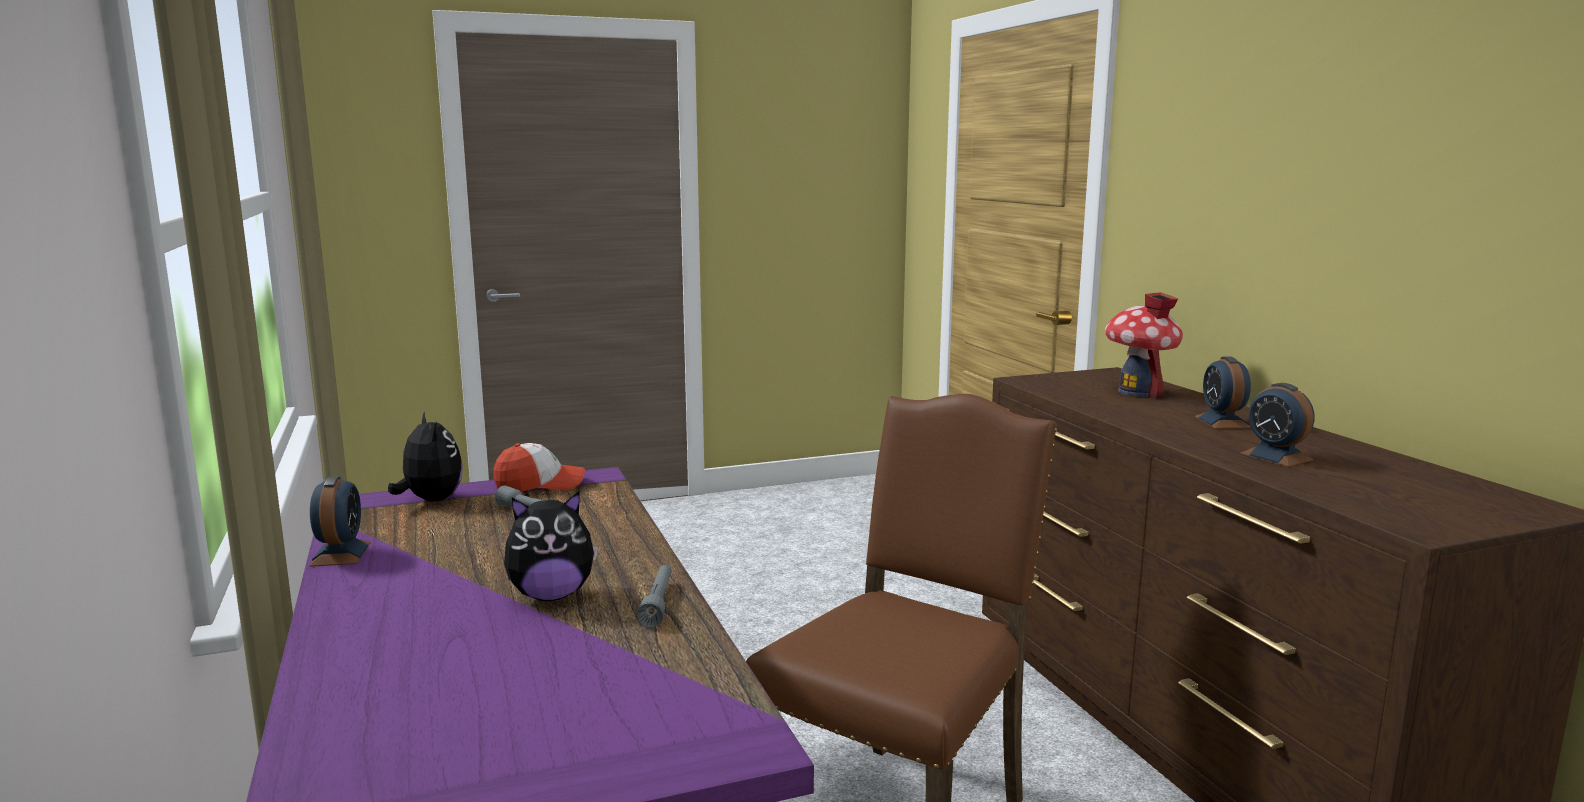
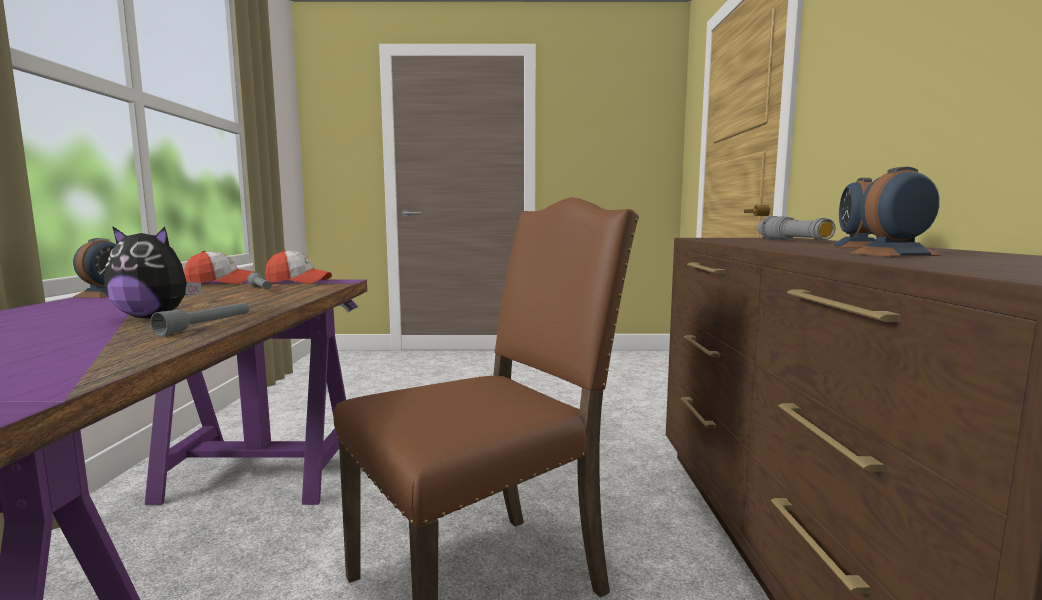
camera: 20 degrees right, 5 degrees down
plush toy [388,411,463,502] -> cap [184,251,253,284]
toy house [1105,292,1183,399] -> grey flashlight [757,216,836,241]
alarm clock [1240,383,1314,467] -> alarm clock turned 90 degrees clockwise [850,166,941,257]

